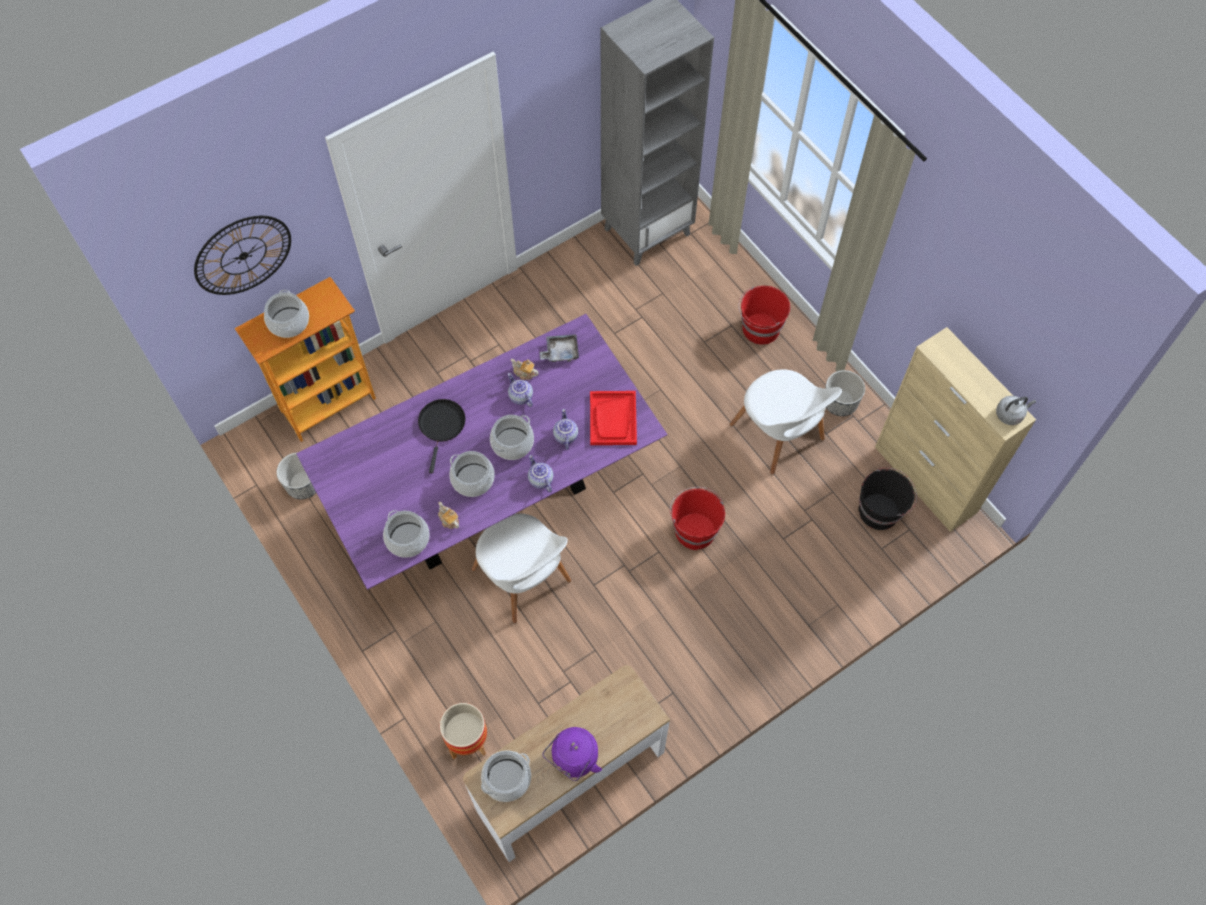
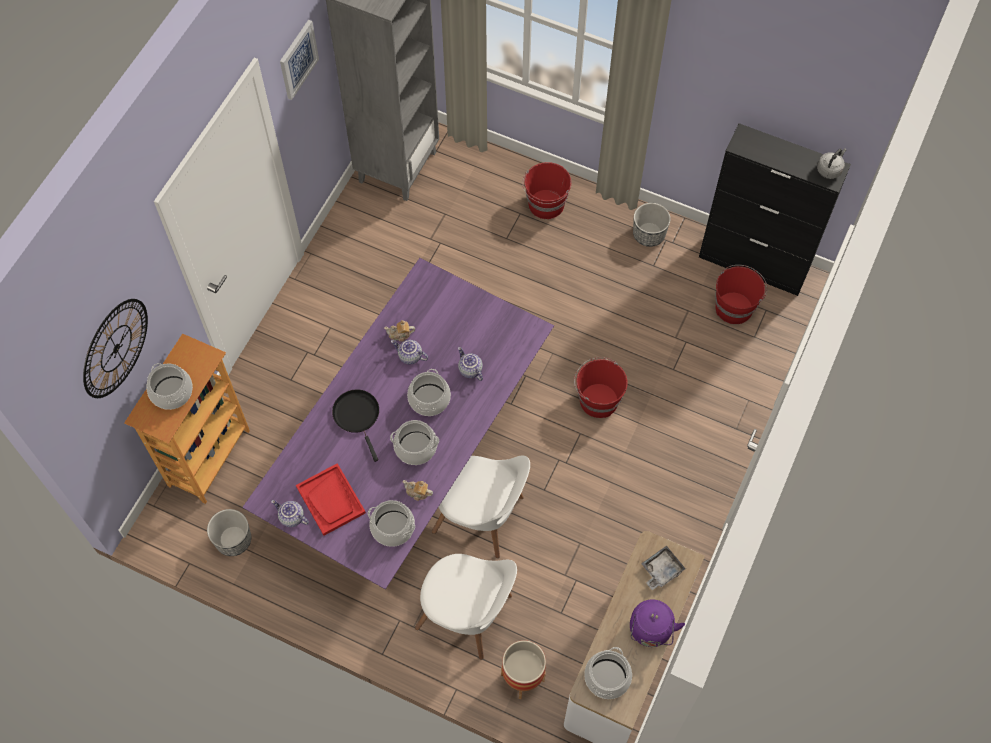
camera: 30 degrees left, 0 degrees up
teapot [528,455,553,492] -> teapot moved to [271,500,309,527]
grey tray [540,334,579,362] -> grey tray moved to [641,546,685,590]
red tray [590,391,637,445] -> red tray moved to [296,463,366,536]
white chair [730,369,842,475] -> white chair moved to [415,554,517,660]
black bucket [858,468,917,530] -> red bucket [715,265,767,324]
beige cabinet [875,327,1036,532] -> black cabinet [699,123,851,296]
none -> picture [280,20,319,100]

